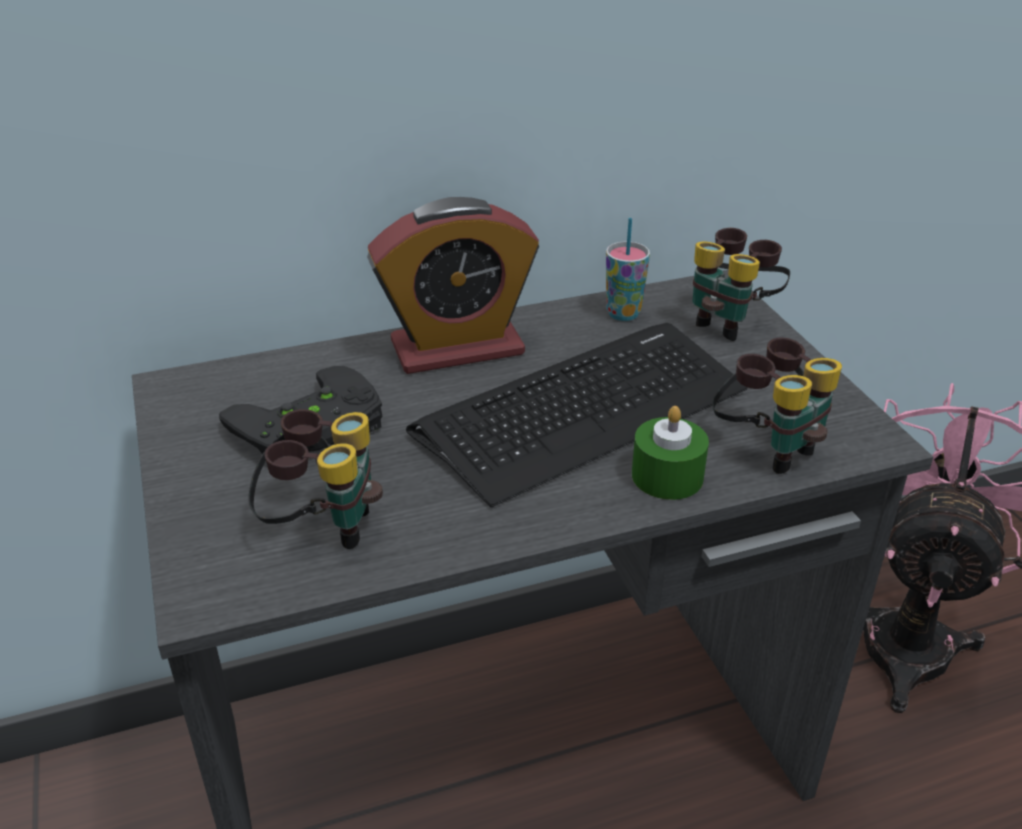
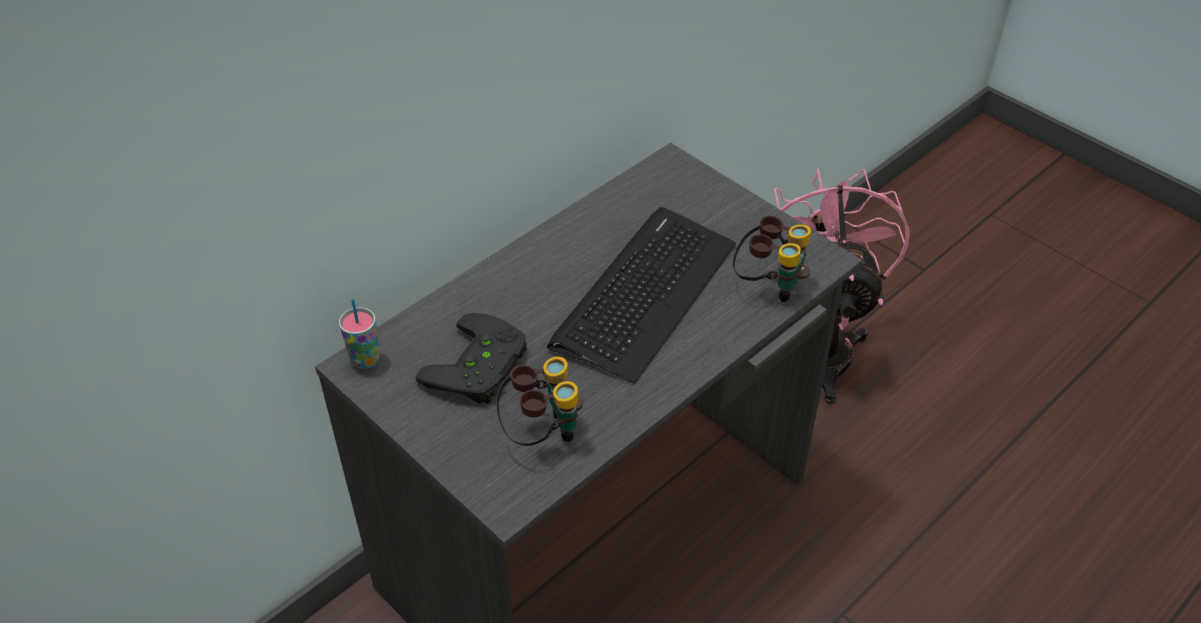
camera: 25 degrees left, 10 degrees up
alarm clock [367,197,539,374] -> none
cup [606,218,650,321] -> cup moved to [339,299,380,369]
green candle [632,406,709,500] -> none
binoculars [692,228,790,341] -> none

